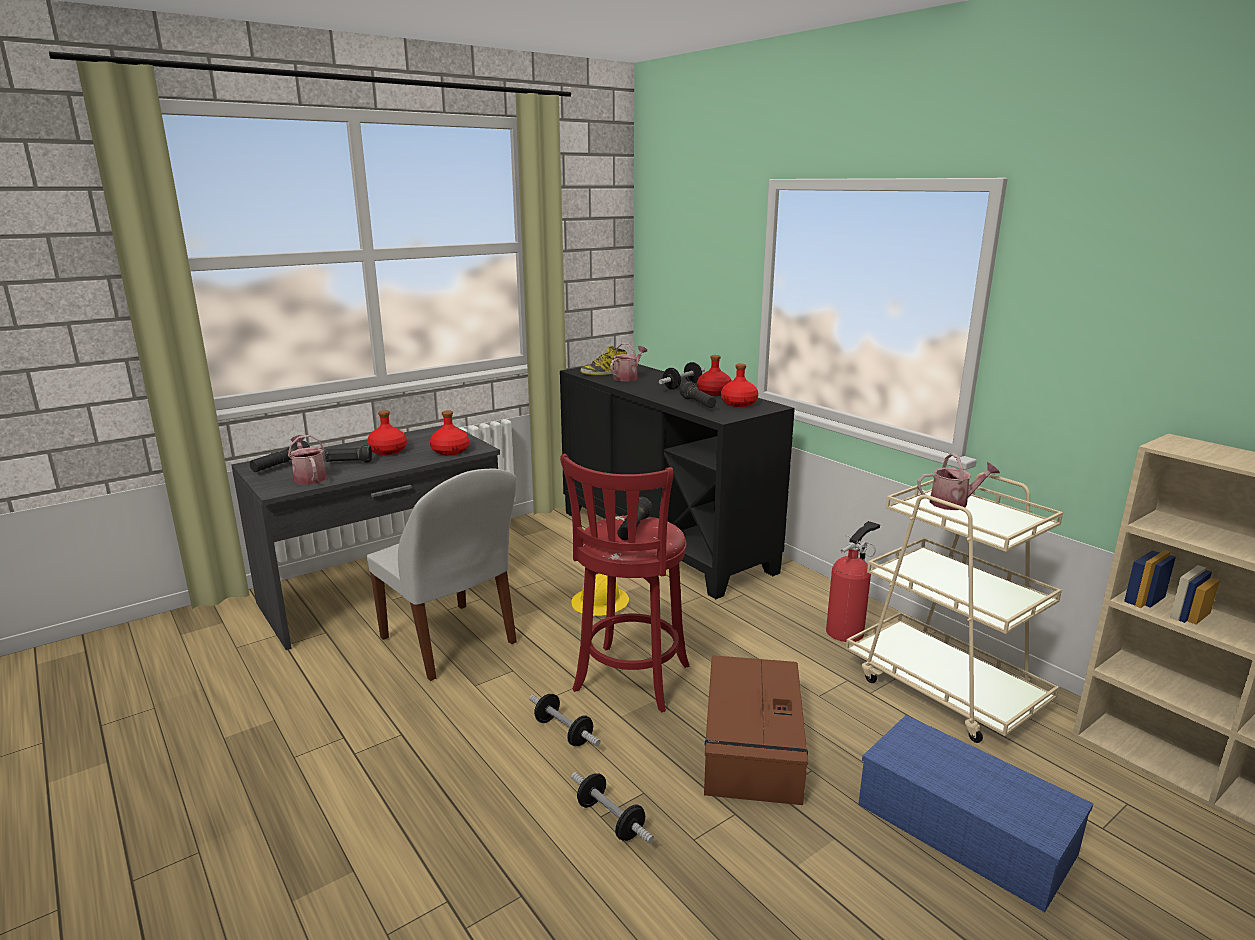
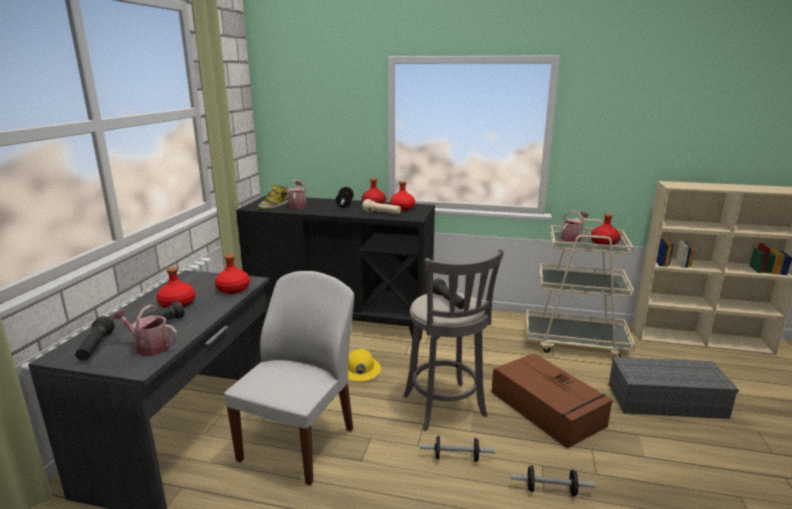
camera: 40 degrees left, 0 degrees up
white chair [367,469,517,681] -> white chair turned 75 degrees counterclockwise [224,271,354,485]
red stool [560,454,690,712] -> grey stool [403,249,504,431]
black flashlight [680,381,716,408] -> beige flashlight [362,199,401,214]
fire extinguisher [826,521,880,642] -> none
blue storage box [858,715,1093,912] -> grey storage box [609,357,739,419]
none -> red bottle [591,214,620,245]

